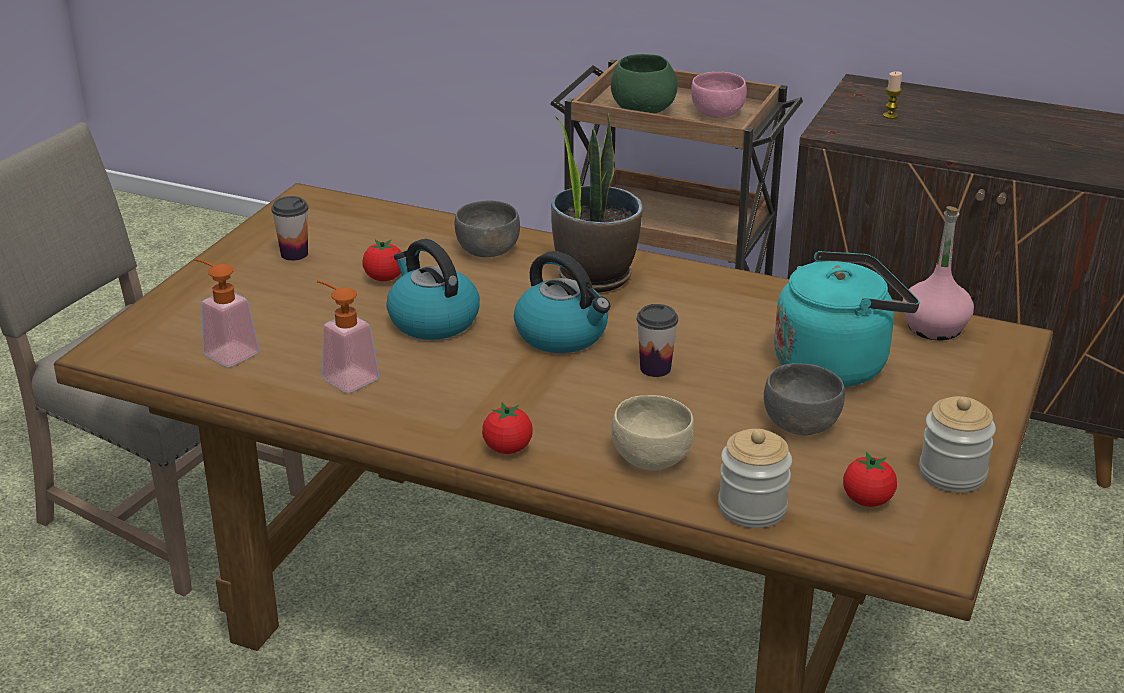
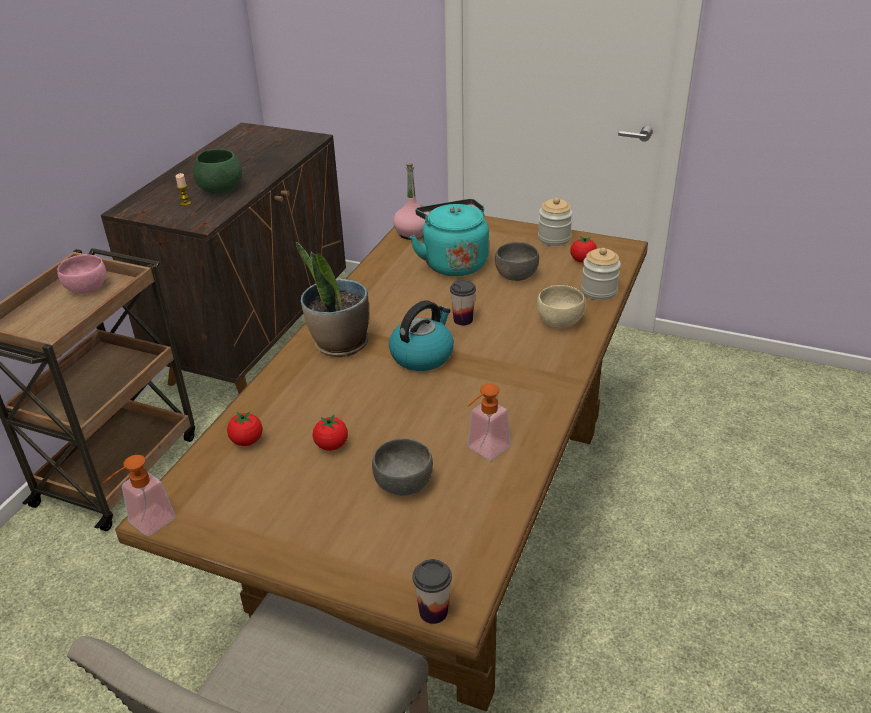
camera: 90 degrees left, 5 degrees up
soap dispenser [194,259,259,367] -> soap dispenser moved to [103,455,176,536]
cup [271,196,308,261] -> cup moved to [413,559,452,624]
kettle [386,239,480,340] -> none
grey bowl [455,201,520,257] -> grey bowl moved to [372,438,433,496]
tomato [482,403,532,454] -> tomato moved to [227,411,263,446]
green bowl [611,54,677,114] -> green bowl moved to [193,149,242,193]

